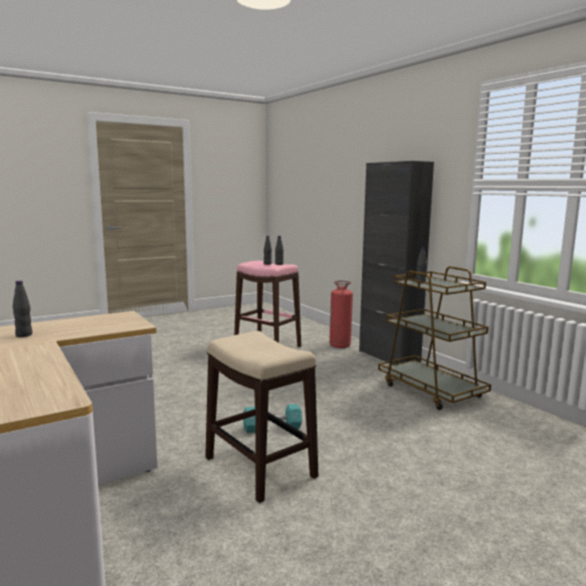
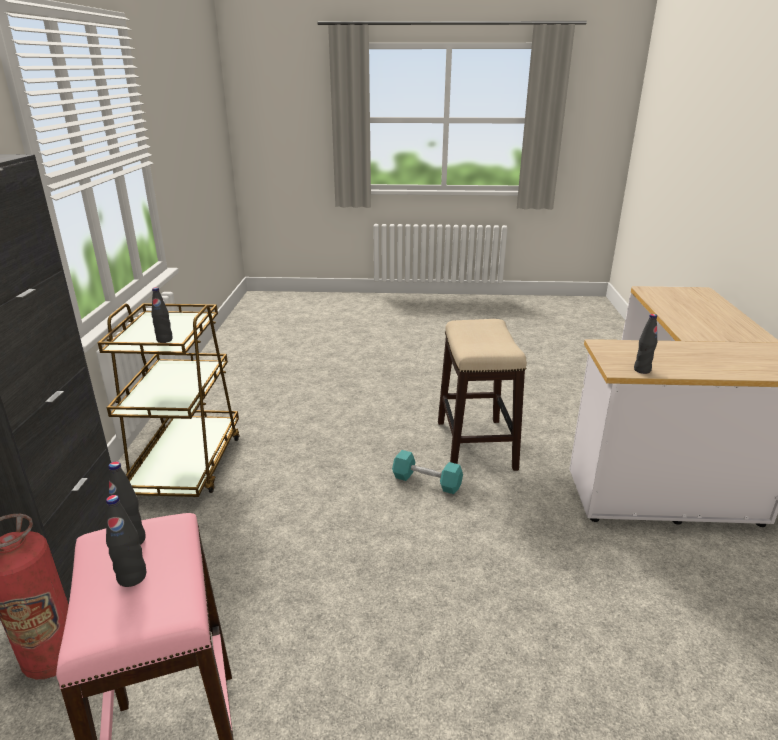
camera: 145 degrees left, 15 degrees up
black bottle [13,280,32,337] -> black bottle moved to [634,314,657,374]

